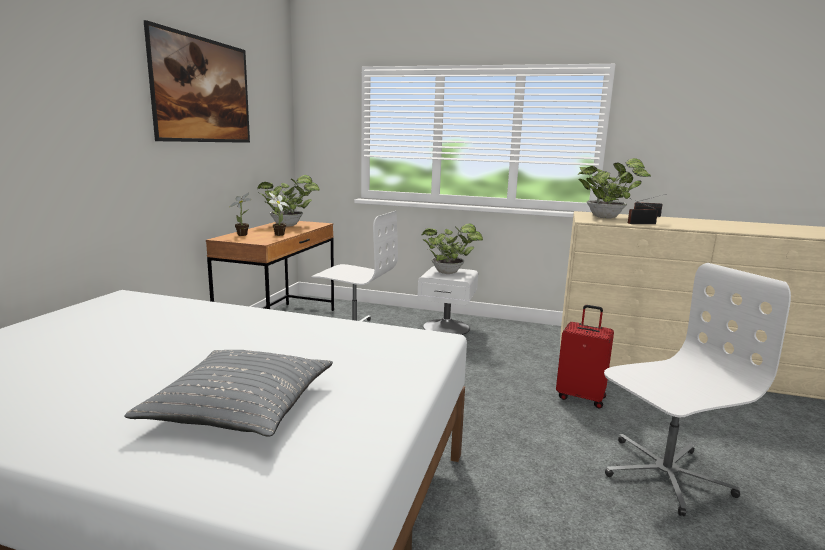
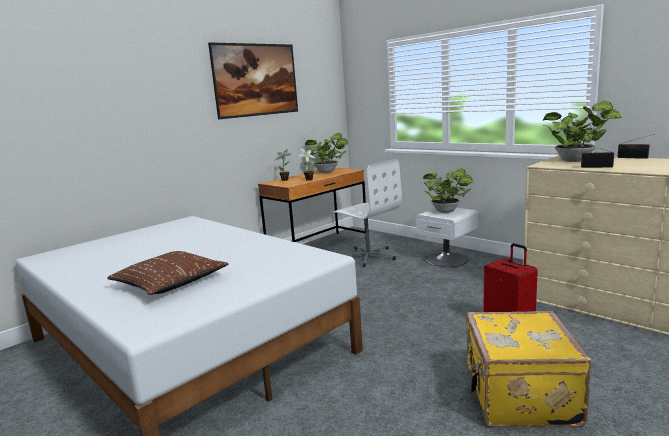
camera: 30 degrees right, 0 degrees up
grey pillow [124,350,333,437] -> brown pillow [107,251,229,295]
white office chair [604,263,791,516] -> yellow suitcase [465,311,592,428]

